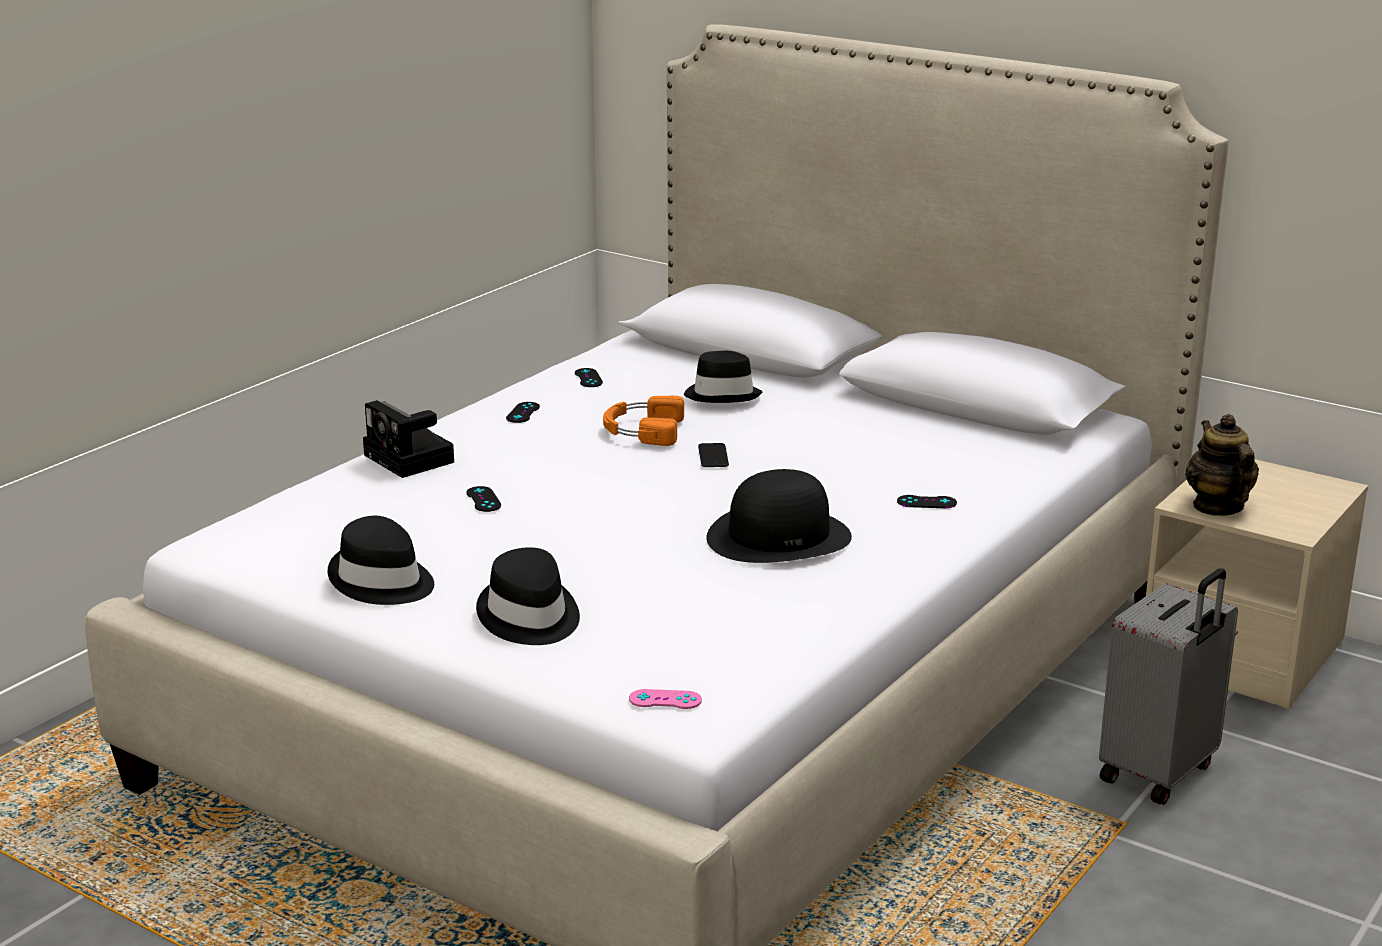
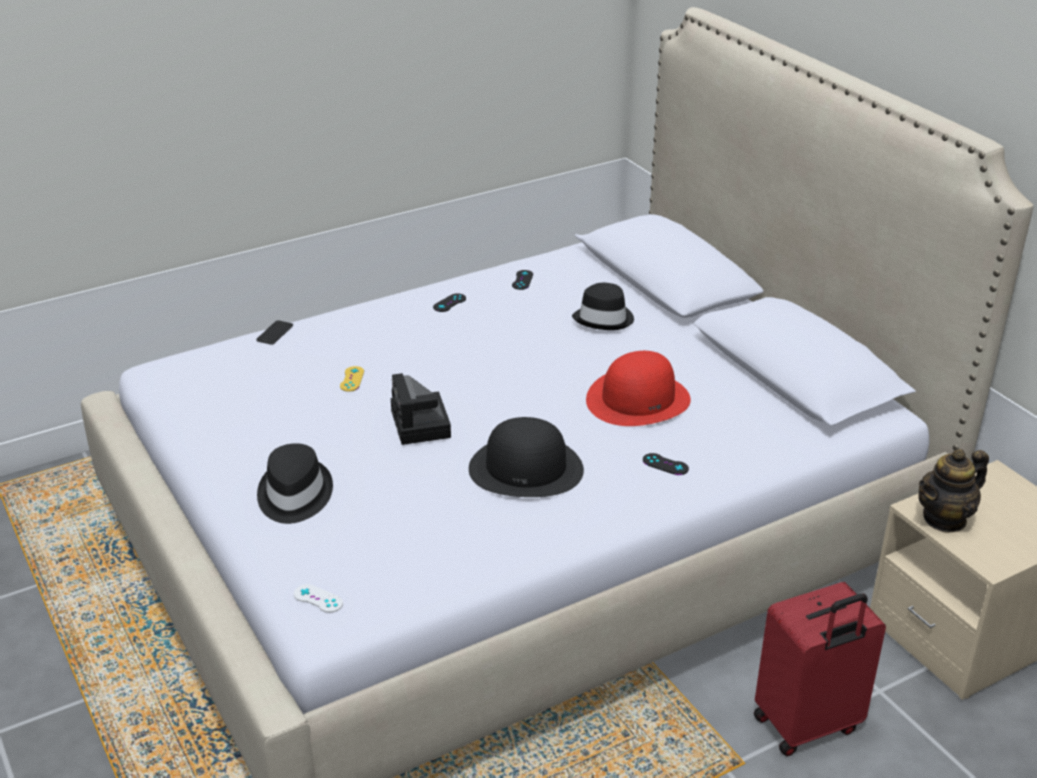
camera: 25 degrees right, 10 degrees up
black hat [328,516,434,605] -> none
camera [363,400,454,478] -> camera moved to [391,373,451,445]
black game controller [466,486,501,512] -> yellow game controller [340,366,364,392]
orange headphones [603,396,684,446] -> none
pink game controller [629,689,702,709] -> white game controller [294,584,343,613]
phone [698,443,729,467] -> phone moved to [256,320,293,345]
grey suitcase [1099,568,1238,805] -> red suitcase [754,582,886,756]
teapot [1185,414,1259,516] -> teapot turned 135 degrees counterclockwise [918,449,989,533]
none -> red hat [586,351,691,426]

